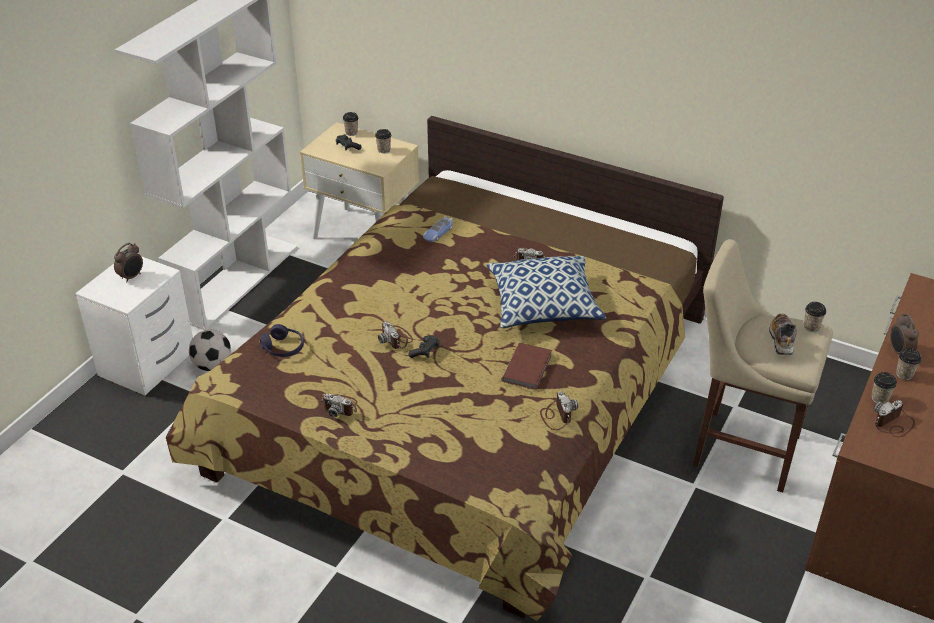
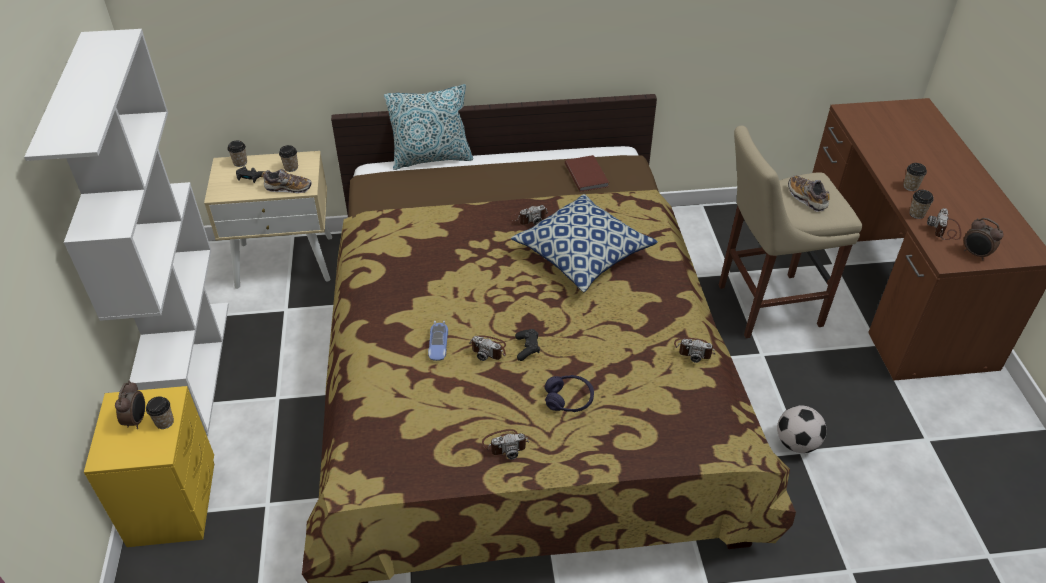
camera: 35 degrees left, 5 degrees up
white nightstand [75,256,193,395] -> yellow nightstand [84,386,214,547]
football [189,330,231,371] -> football moved to [777,405,827,453]
purple headphones [260,324,304,357] -> purple headphones moved to [545,375,594,412]
toy car [423,215,453,242] -> toy car moved to [428,321,448,361]
brown book [501,343,552,390] -> brown book moved to [565,155,609,192]
camera [540,391,578,430] -> camera turned 150 degrees clockwise [674,338,715,363]
cup [804,302,826,332] -> cup moved to [146,396,174,429]
alarm clock [890,313,919,354] -> alarm clock moved to [964,218,1004,260]
none -> shoe [261,169,312,193]
none -> pillow [384,84,473,170]

